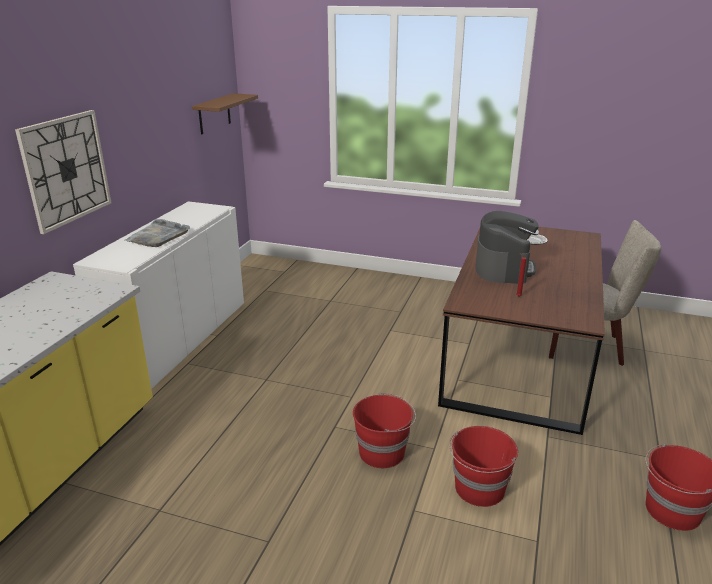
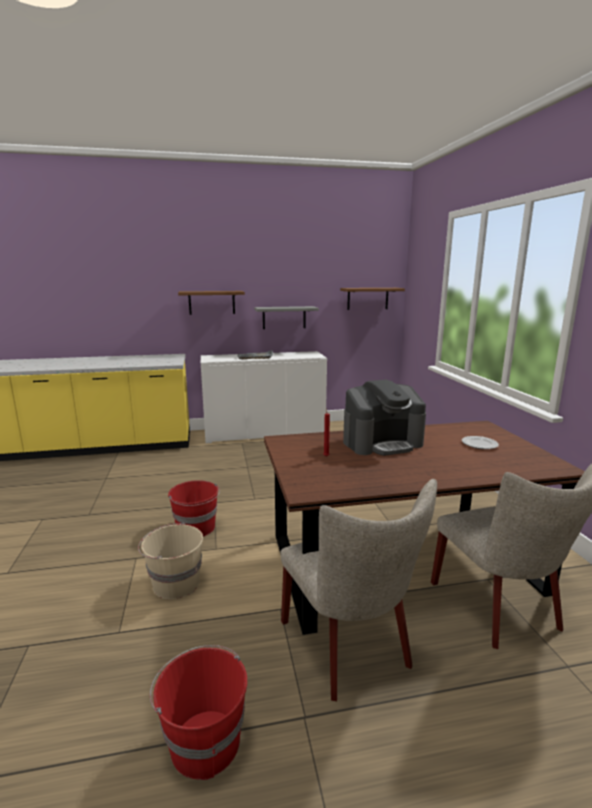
camera: 60 degrees right, 10 degrees down
wall clock [15,110,112,234] -> brown shelf [178,291,245,315]
red bucket [449,426,518,507] -> beige bucket [138,523,203,599]
none -> grey shelf [254,306,319,329]
none -> beige chair [280,479,437,701]

